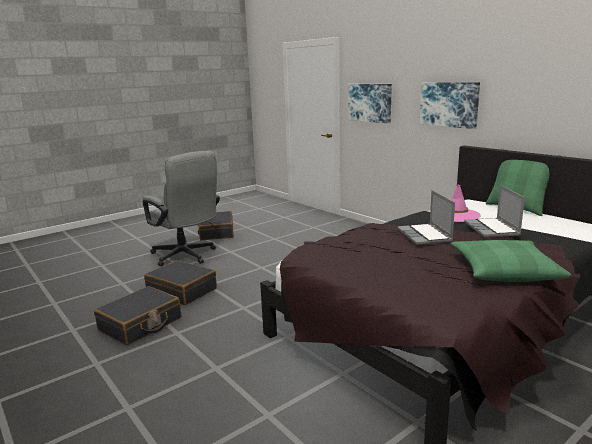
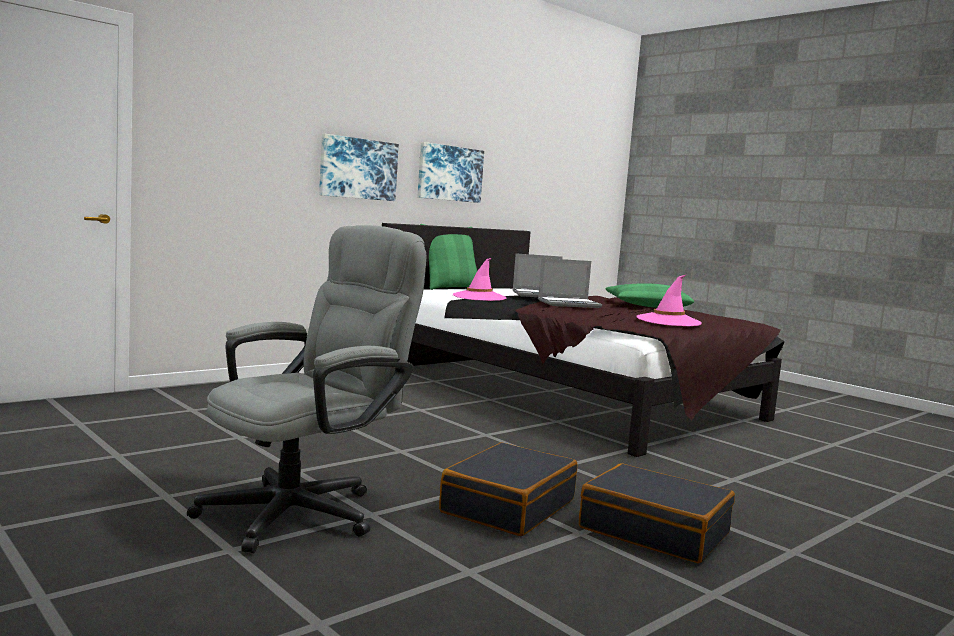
camera: 95 degrees left, 10 degrees down
black suitcase [197,211,233,240] -> none
picture [348,84,392,123] -> picture moved to [418,142,484,203]
none -> pink hat [636,275,702,326]

